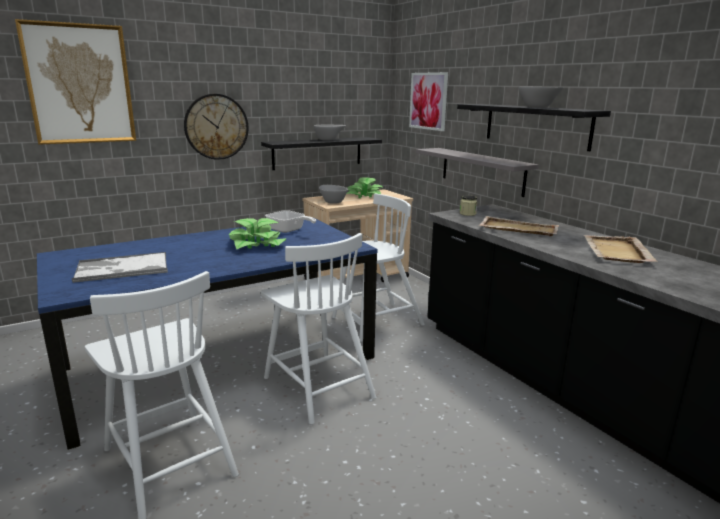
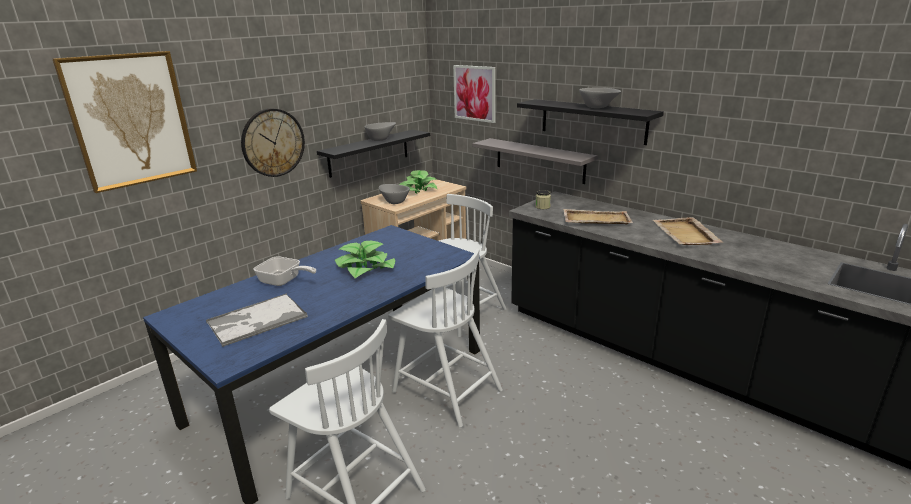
camera: 15 degrees left, 5 degrees up
frying pan [265,210,316,233] -> frying pan moved to [253,256,316,286]

